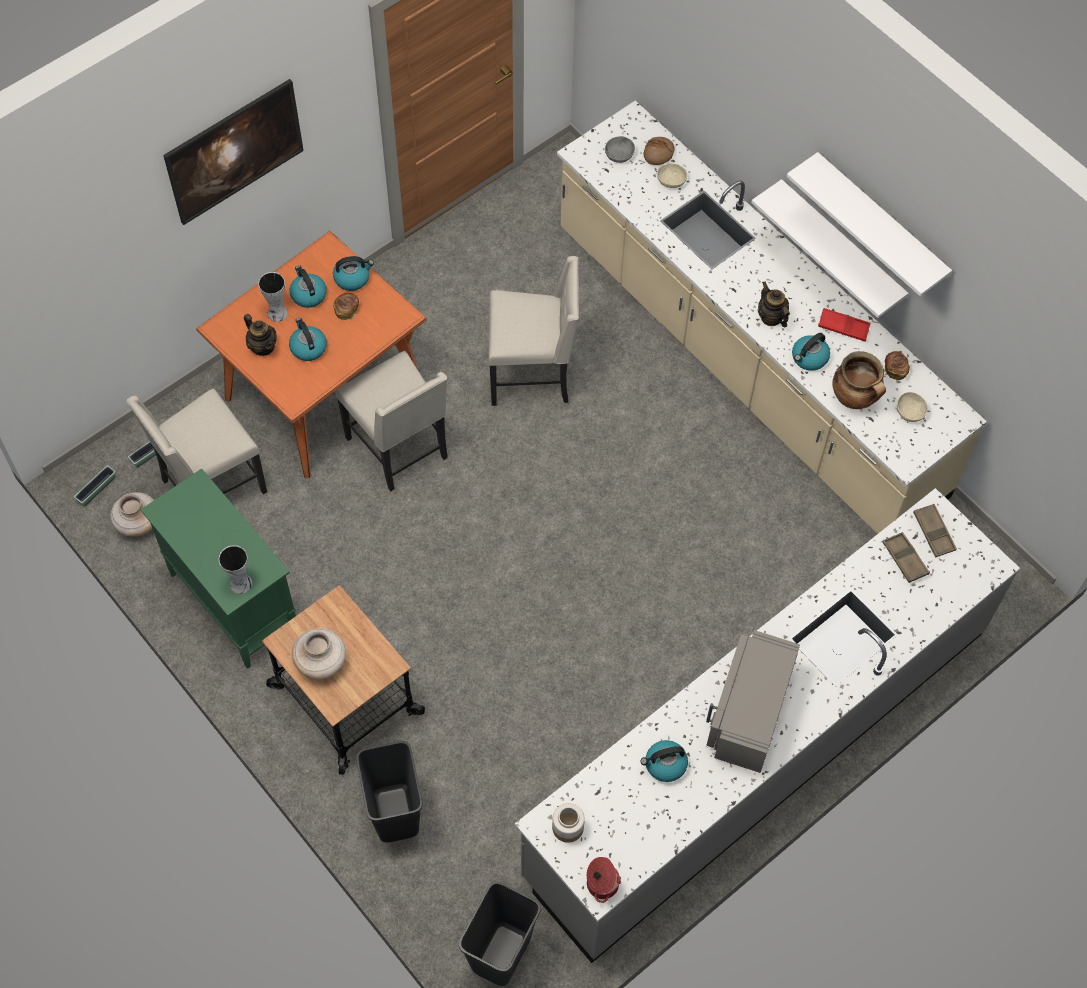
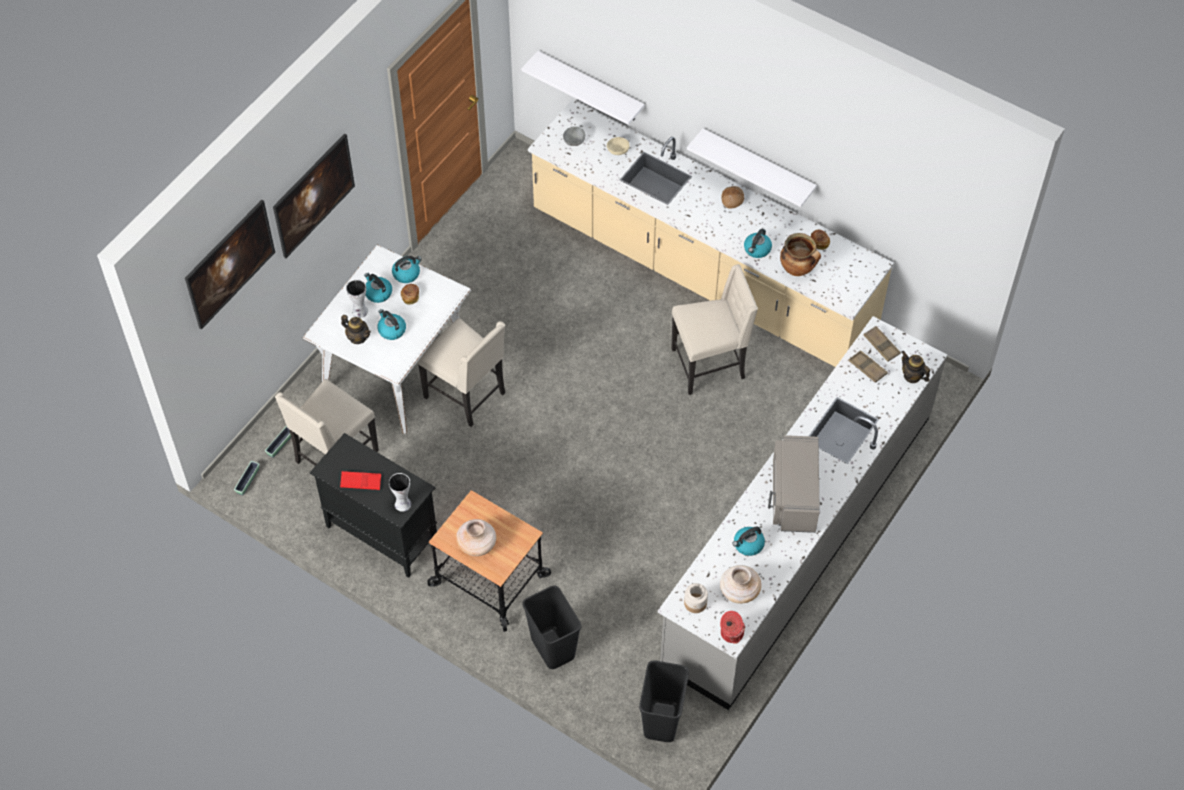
camera: 15 degrees left, 5 degrees down
beige vase [110,492,154,537] -> beige vase moved to [720,565,761,604]
green cabinet [141,469,296,669] -> black cabinet [310,433,437,578]
orange dining table [196,231,427,478] -> white dining table [303,245,471,434]
beige chair [488,256,579,406] -> beige chair moved to [672,264,758,395]
bread [644,137,674,165] -> bread moved to [721,186,744,209]
teapot [758,281,790,327] -> teapot moved to [902,351,930,383]
white shelf [786,152,952,296] -> white shelf moved to [521,51,645,125]
red tray [818,308,870,342] -> red tray moved to [340,471,381,490]
beige bowl [897,392,928,422] -> none
none -> picture [185,200,275,329]

